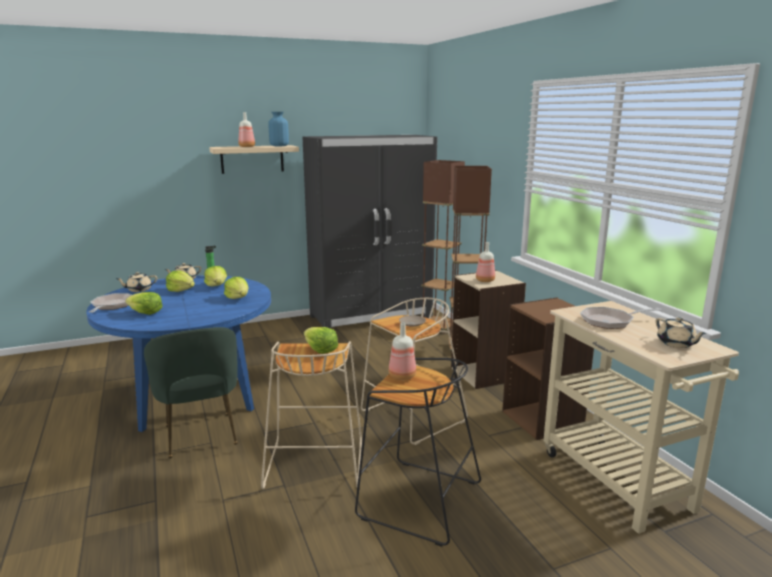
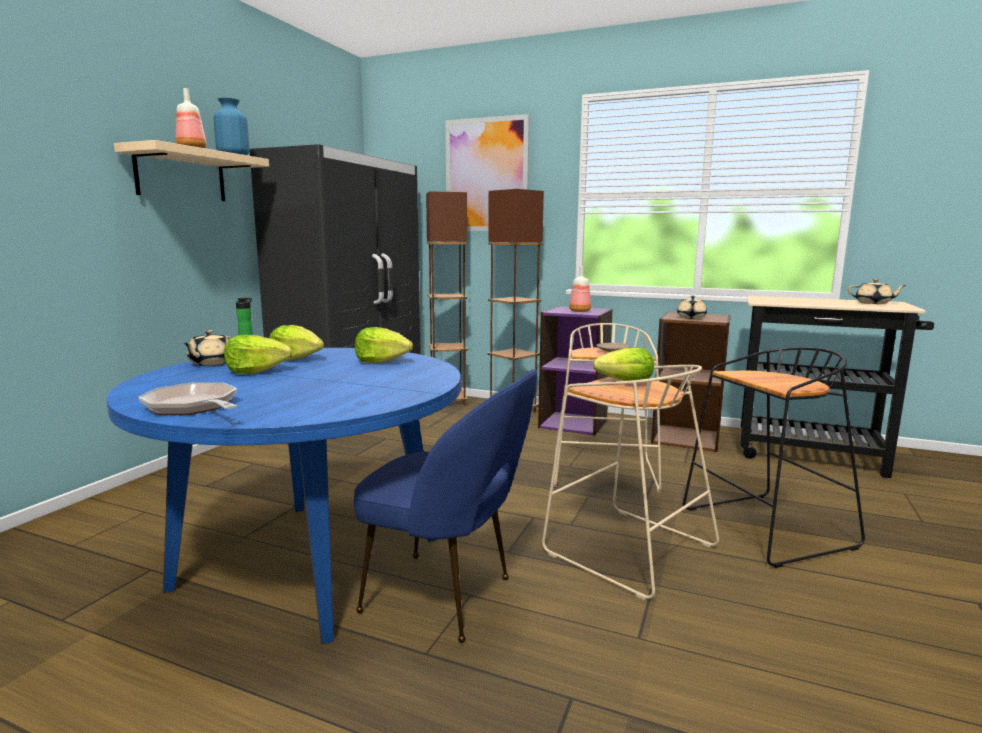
camera: 45 degrees left, 5 degrees down
beige teapot [116,272,157,292] -> beige teapot moved to [677,296,707,319]
lettuce [125,292,163,315] -> none
green chair [144,327,238,458] -> blue chair [354,369,537,643]
bottle [389,323,416,380] -> none
beige bookcase [451,270,526,389] -> purple bookcase [538,306,613,436]
beige cart [543,301,739,534] -> black cart [740,296,934,478]
frying pan [580,307,661,329] -> none
none -> picture [445,114,530,231]

